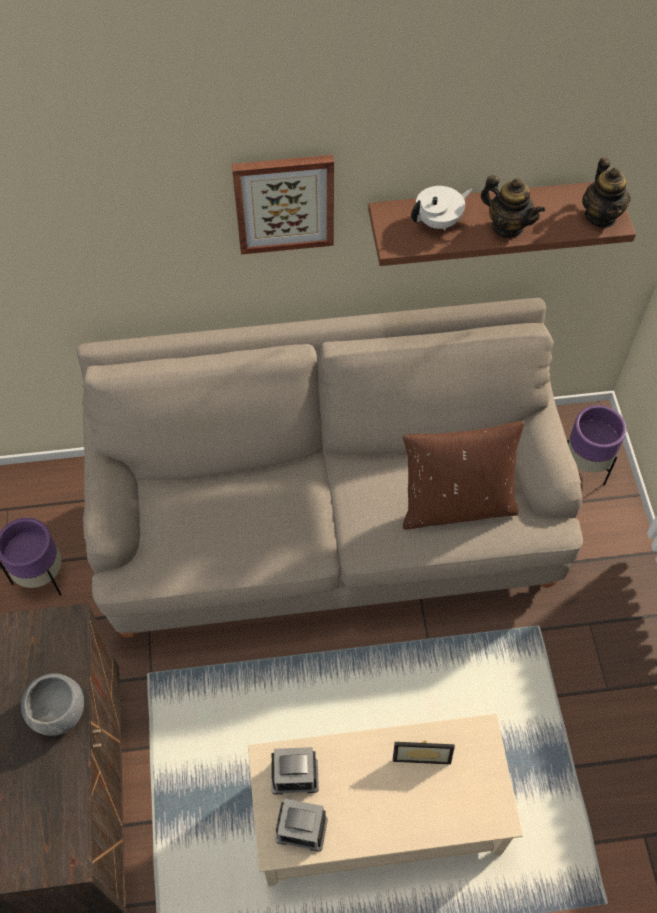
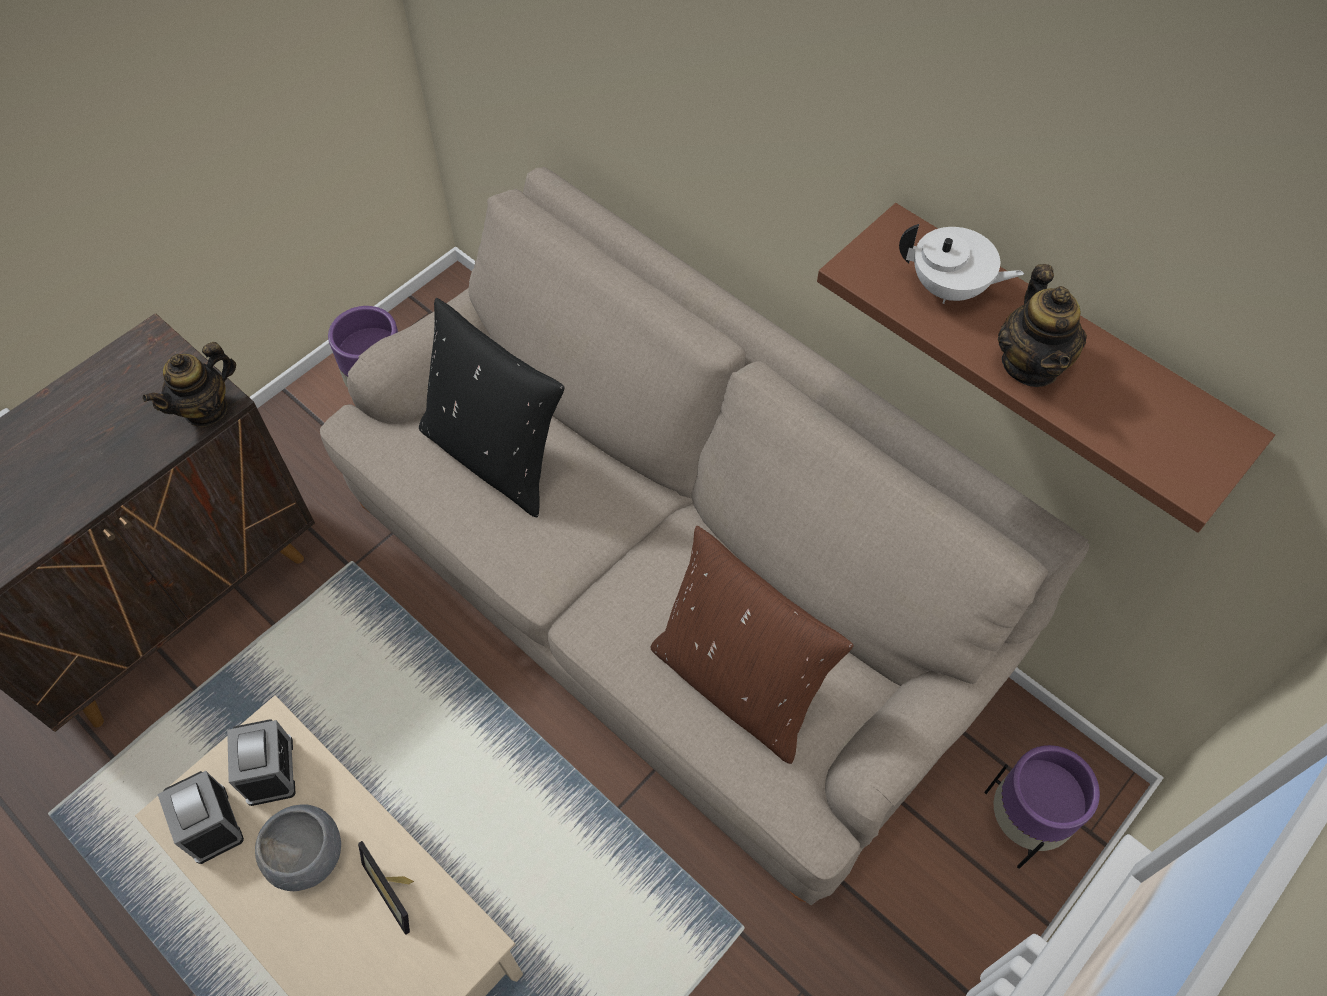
camera: 50 degrees right, 0 degrees up
grey bowl [21,673,84,736] -> grey bowl moved to [255,804,341,891]
picture [232,155,334,254] -> none
alarm clock [271,747,319,794] -> alarm clock turned 150 degrees counterclockwise [227,719,296,806]
teapot [582,158,631,228] -> teapot moved to [142,342,236,427]
none -> black pillow [419,298,565,517]

